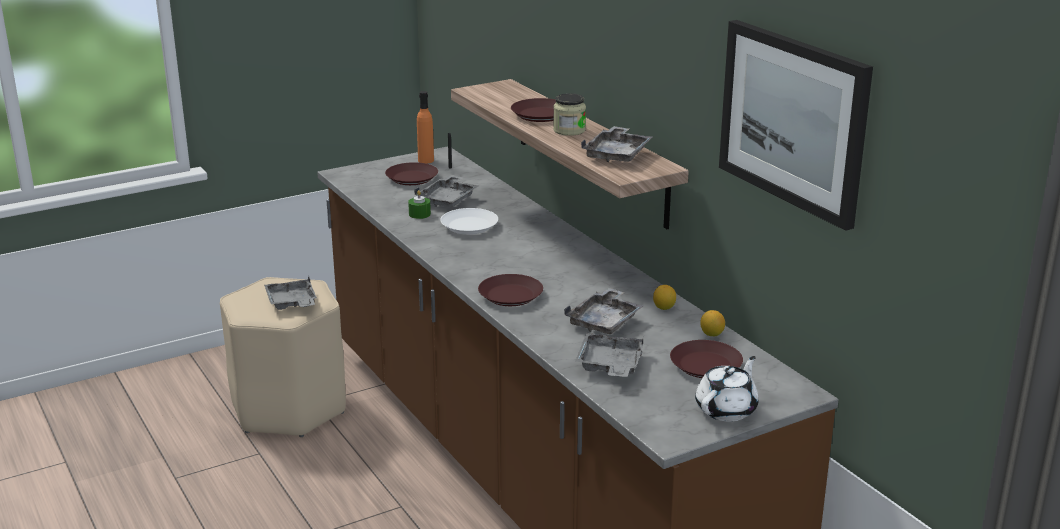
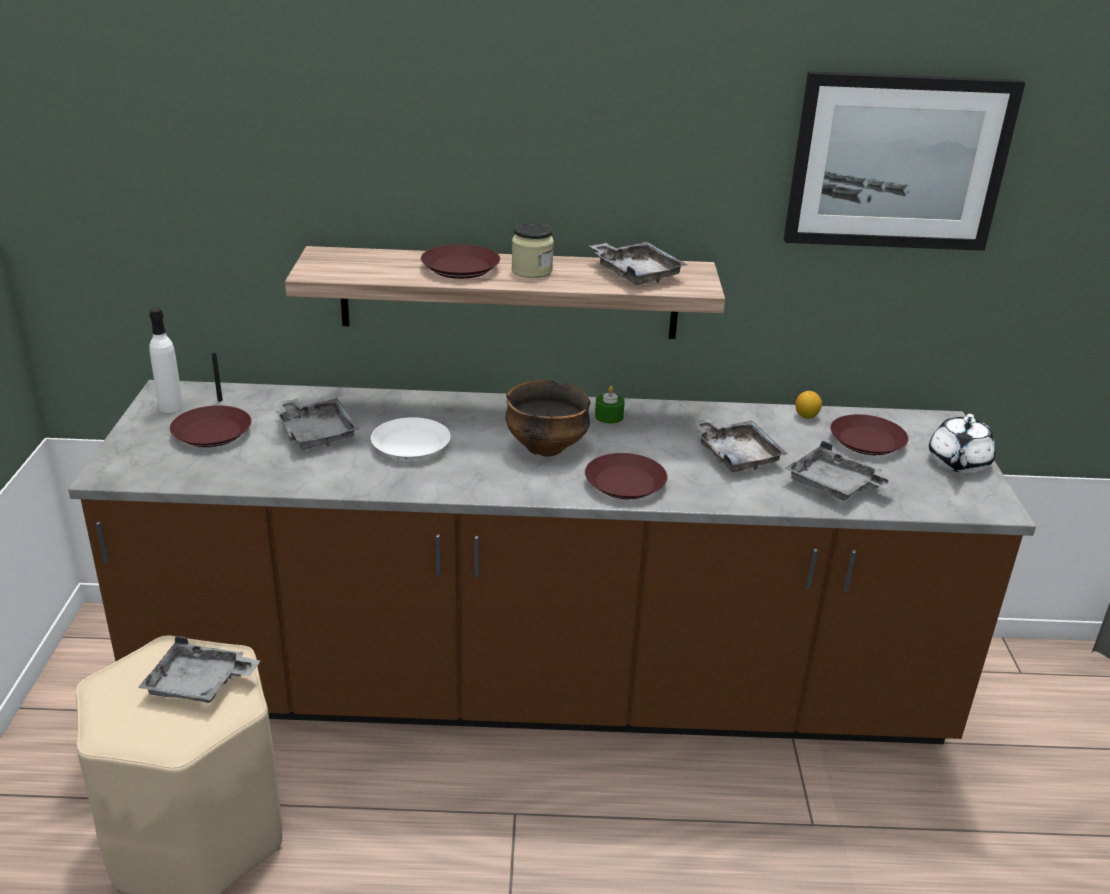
camera: 60 degrees left, 5 degrees up
green candle [408,190,431,219] -> green candle moved to [595,386,625,424]
orange bottle [417,91,434,164] -> white bottle [149,308,183,413]
lemon [653,285,676,310] -> none
white teapot [695,356,759,422] -> white teapot turned 135 degrees counterclockwise [929,414,996,473]
none -> bowl [505,380,590,457]

